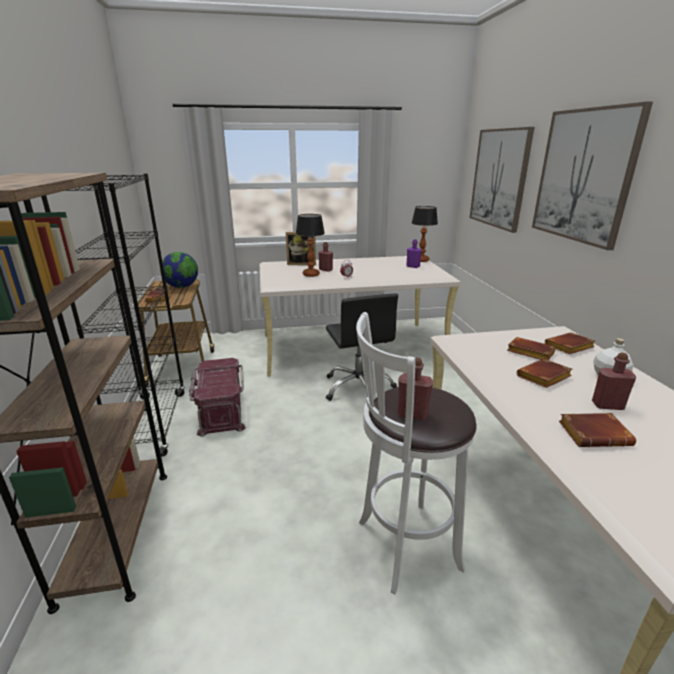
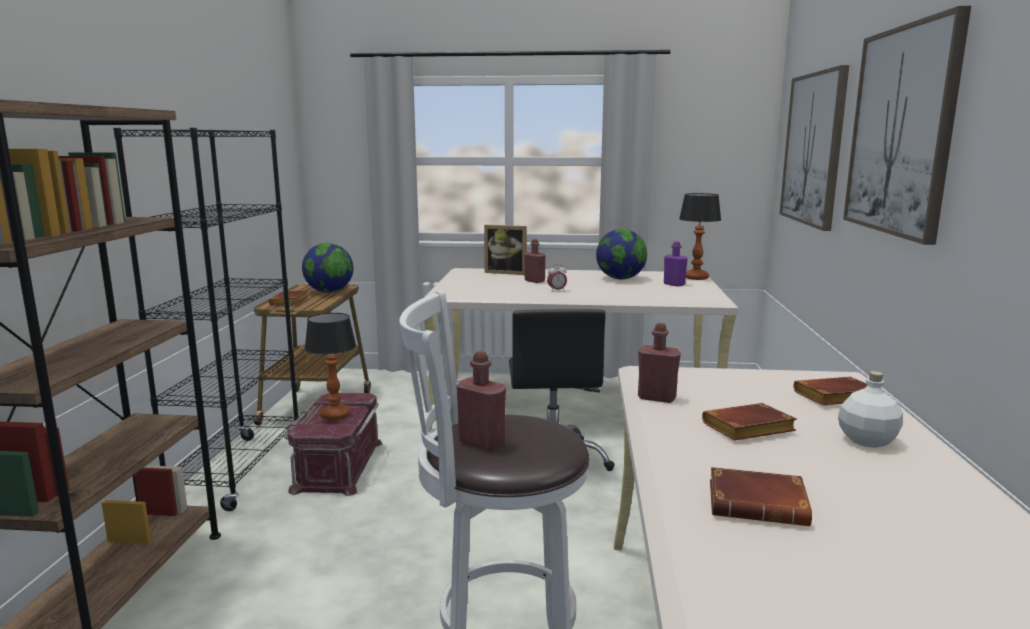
camera: 15 degrees right, 10 degrees down
table lamp [296,214,325,277] -> table lamp moved to [305,313,356,420]
brown book [507,337,556,360] -> none
red bottle [592,353,636,410] -> red bottle moved to [638,323,681,403]
none -> globe [596,229,647,280]

